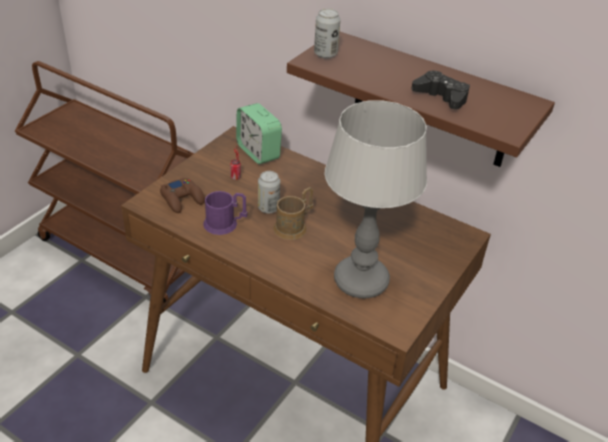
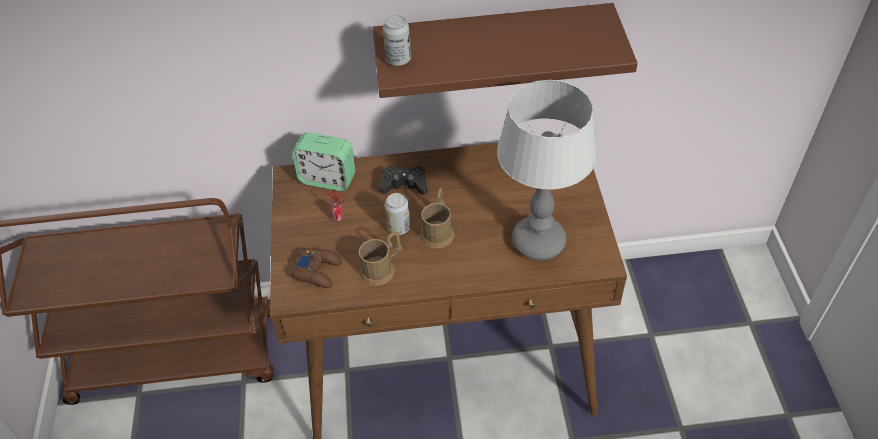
camera: 35 degrees left, 10 degrees up
purple mug [203,191,247,235] -> brown mug [359,232,402,286]
black game controller [411,71,470,110] -> black game controller moved to [379,166,428,195]

